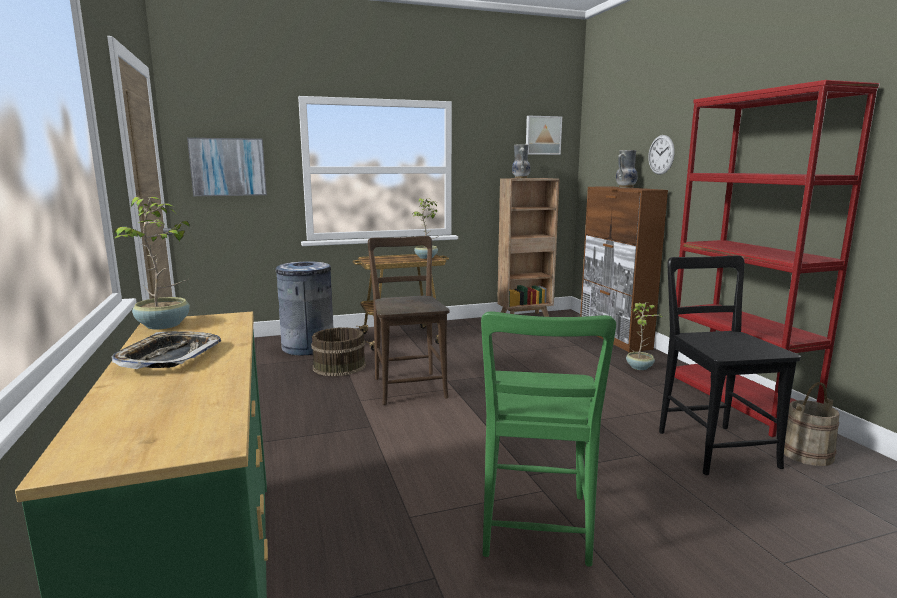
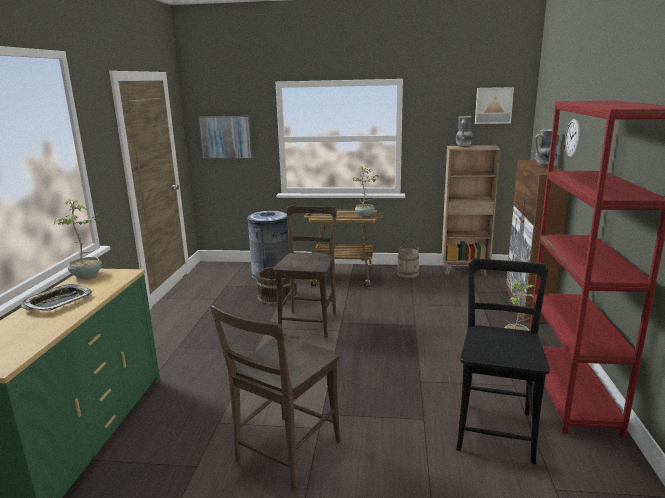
camera: 25 degrees right, 5 degrees up
green chair [481,311,616,567] -> brown chair [210,305,341,491]
beige bucket [784,382,839,466] -> beige bucket moved to [397,239,421,278]

